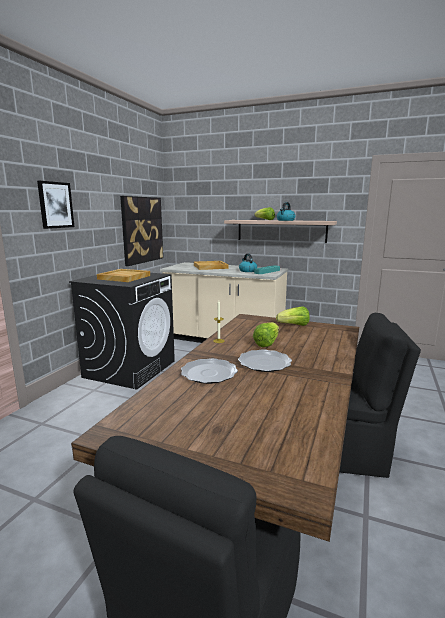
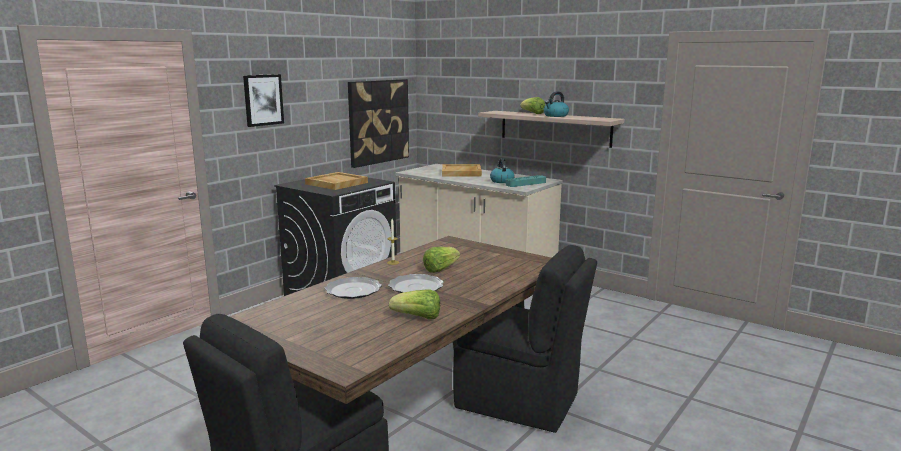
camera: 15 degrees right, 0 degrees up
lettuce [276,306,310,326] -> lettuce moved to [389,289,440,319]

